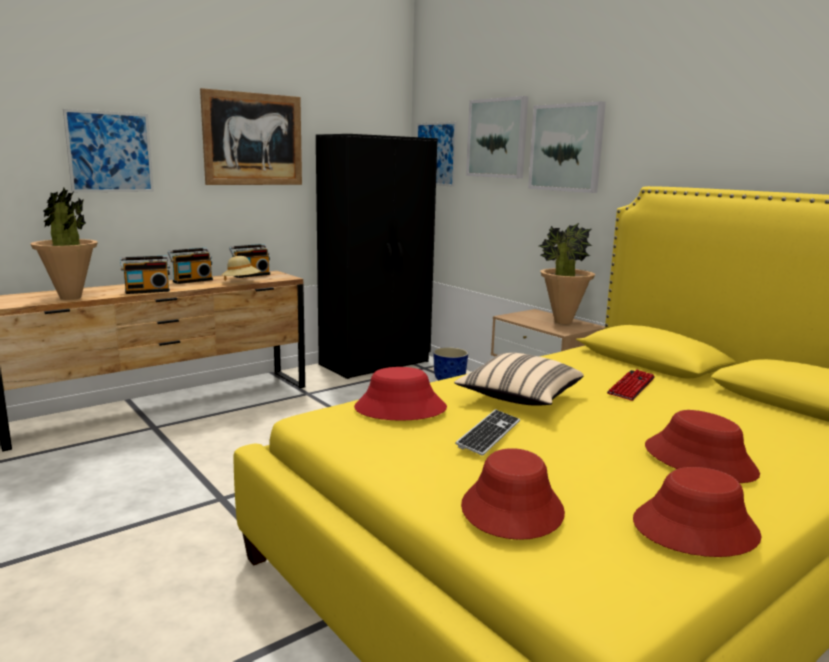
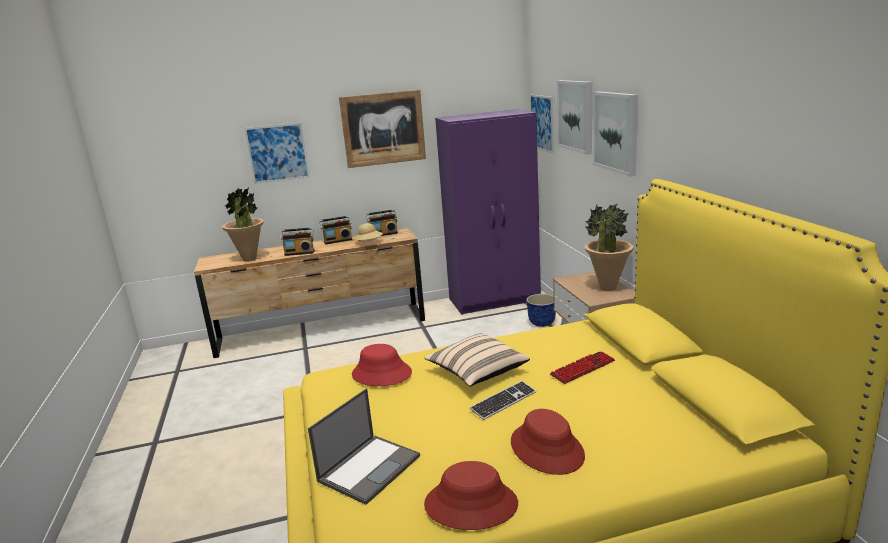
camera: 25 degrees right, 5 degrees up
black wardrobe [316,134,437,379] -> purple wardrobe [435,109,541,315]
keyboard [455,409,520,456] -> keyboard moved to [470,381,536,420]
red hat [461,448,565,540] -> laptop [308,388,420,505]

